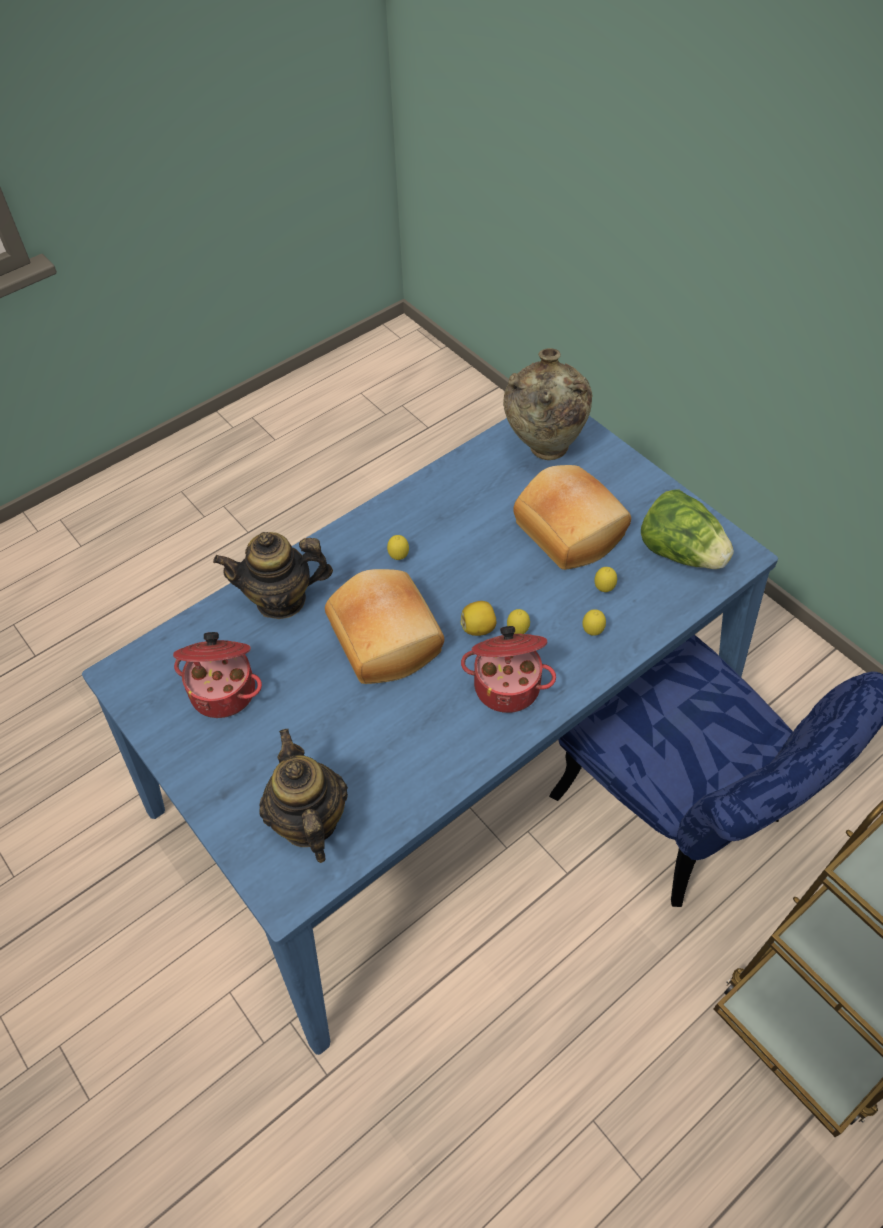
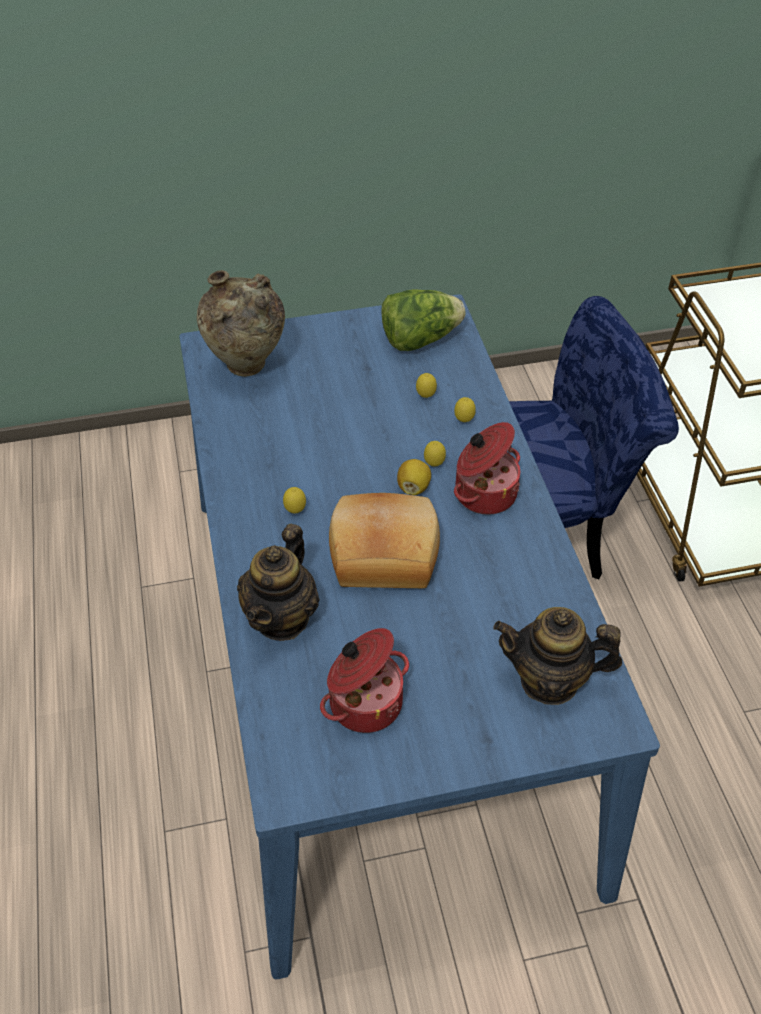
camera: 65 degrees left, 5 degrees down
bread [513,465,631,570] -> none

